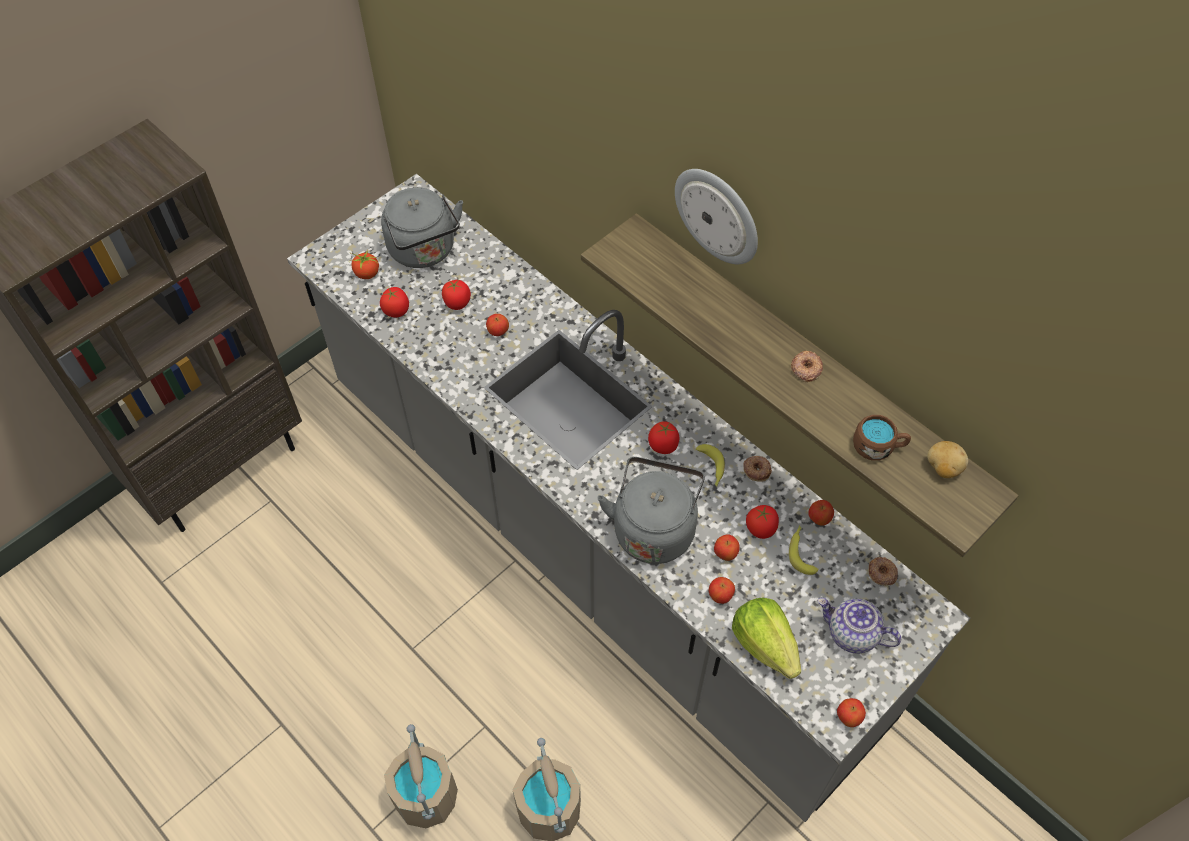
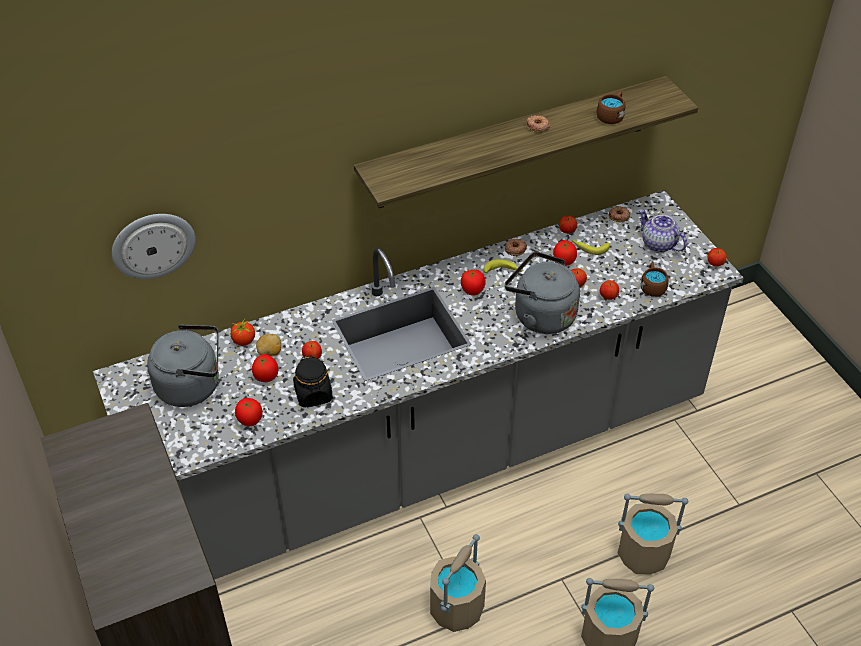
camera: 70 degrees left, 10 degrees down
tomato [349,249,379,279] -> tomato moved to [230,318,255,346]
wall clock [675,169,758,264] -> wall clock moved to [112,214,195,279]
lettuce [732,597,801,679] -> brown mug [641,263,669,297]
teapot [817,598,901,654] -> teapot turned 90 degrees clockwise [639,209,687,253]
potato [927,441,968,478] -> potato moved to [256,334,281,356]
none -> black jar [293,355,333,408]
none -> beige bucket [430,534,486,632]

